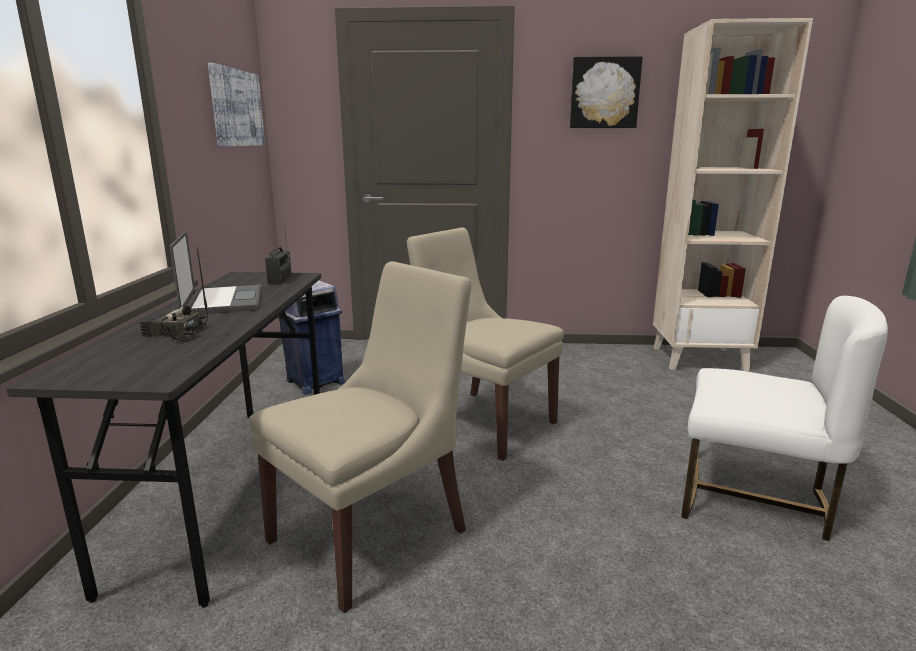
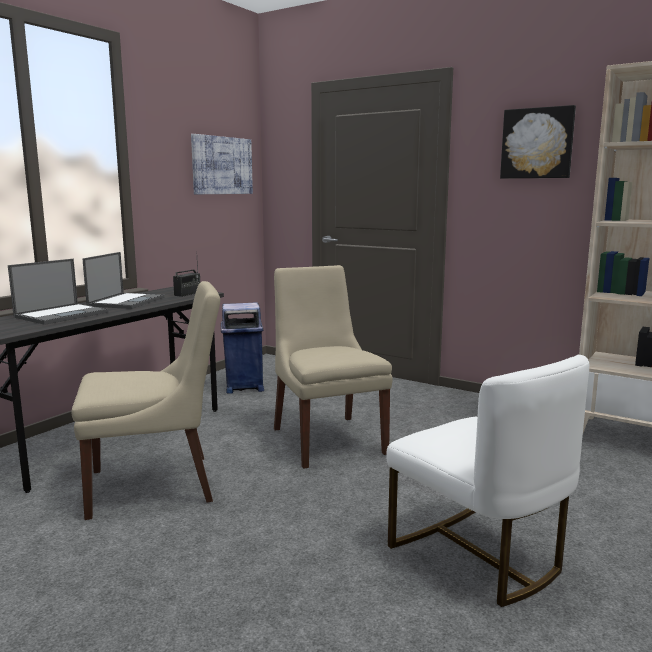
camera: 30 degrees right, 5 degrees down
radio [140,247,208,342] -> laptop [8,259,108,325]

